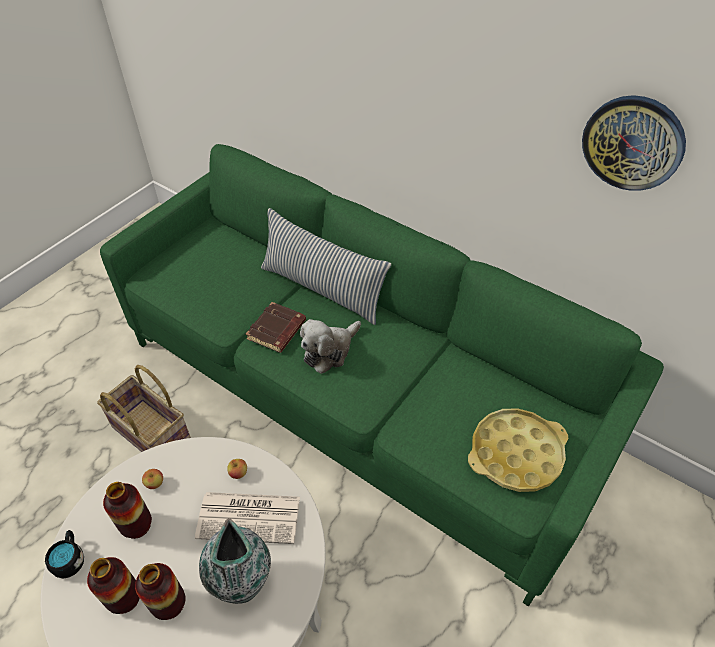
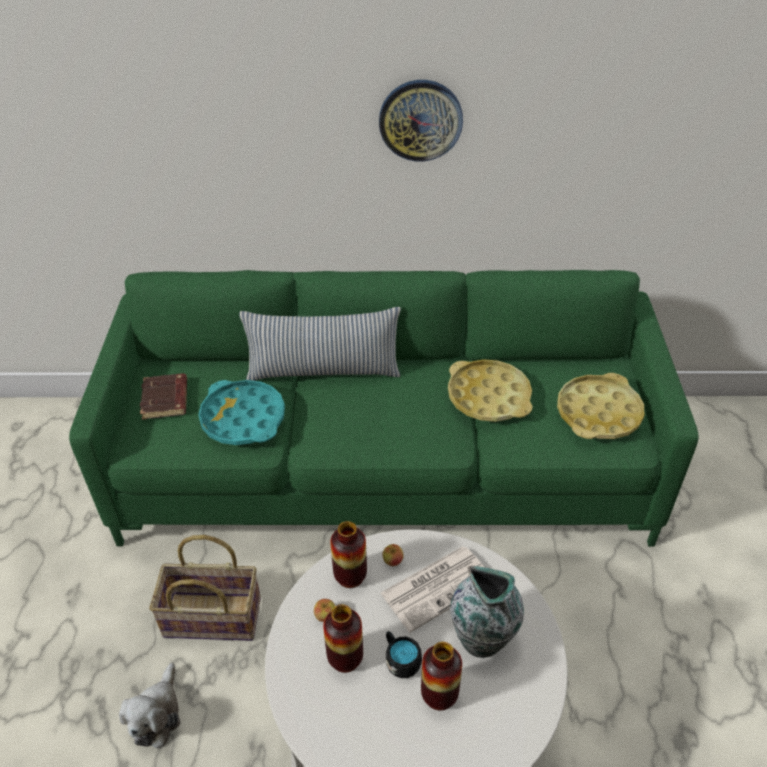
camera: 35 degrees left, 5 degrees down
black mug [45,530,84,578] -> black mug moved to [386,631,422,678]
vase [87,557,139,614] -> vase moved to [330,521,367,588]
brown book [246,302,306,353] -> brown book moved to [140,374,187,420]
plush toy [300,319,361,374] -> plush toy moved to [119,663,181,748]
wall clock [582,95,686,191] -> wall clock moved to [379,80,463,161]
none -> turquoise tray [198,380,285,445]
none -> yellow tray [448,359,533,422]

